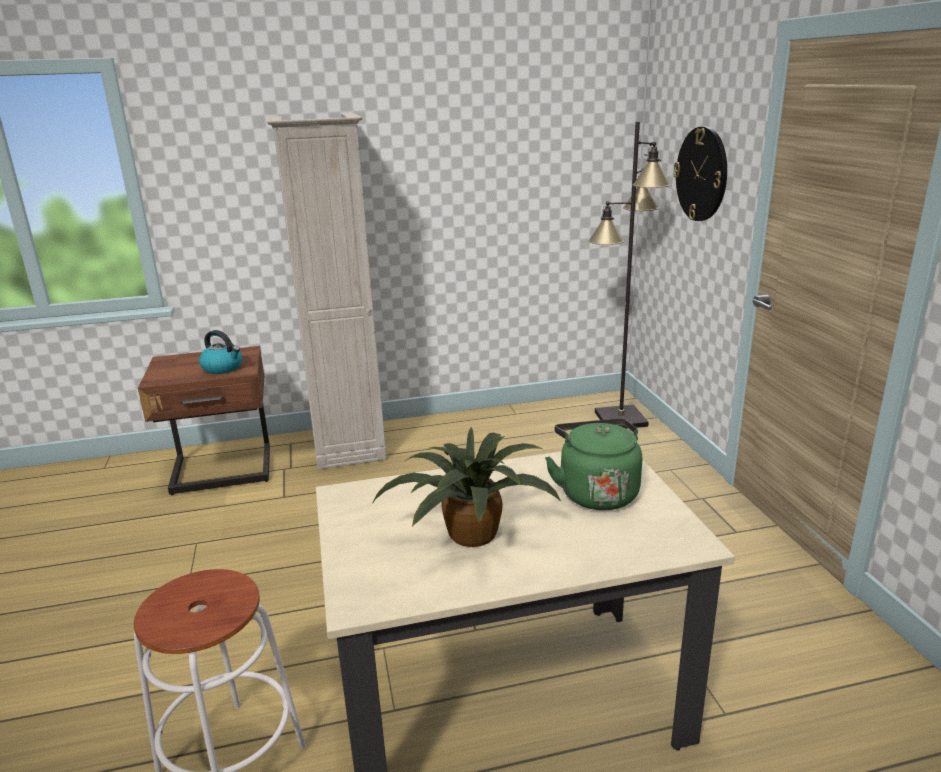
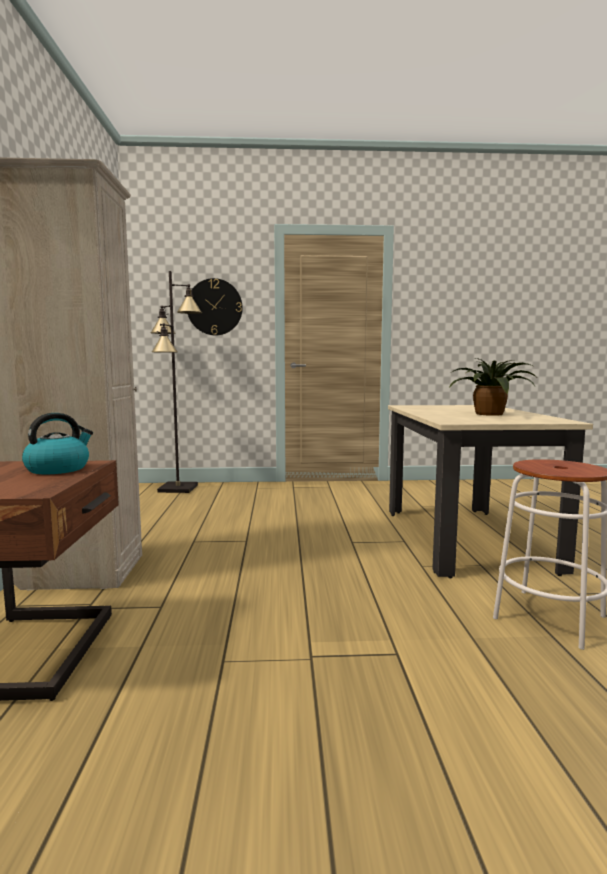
camera: 80 degrees left, 15 degrees down
green kettle [545,418,642,510] -> none

